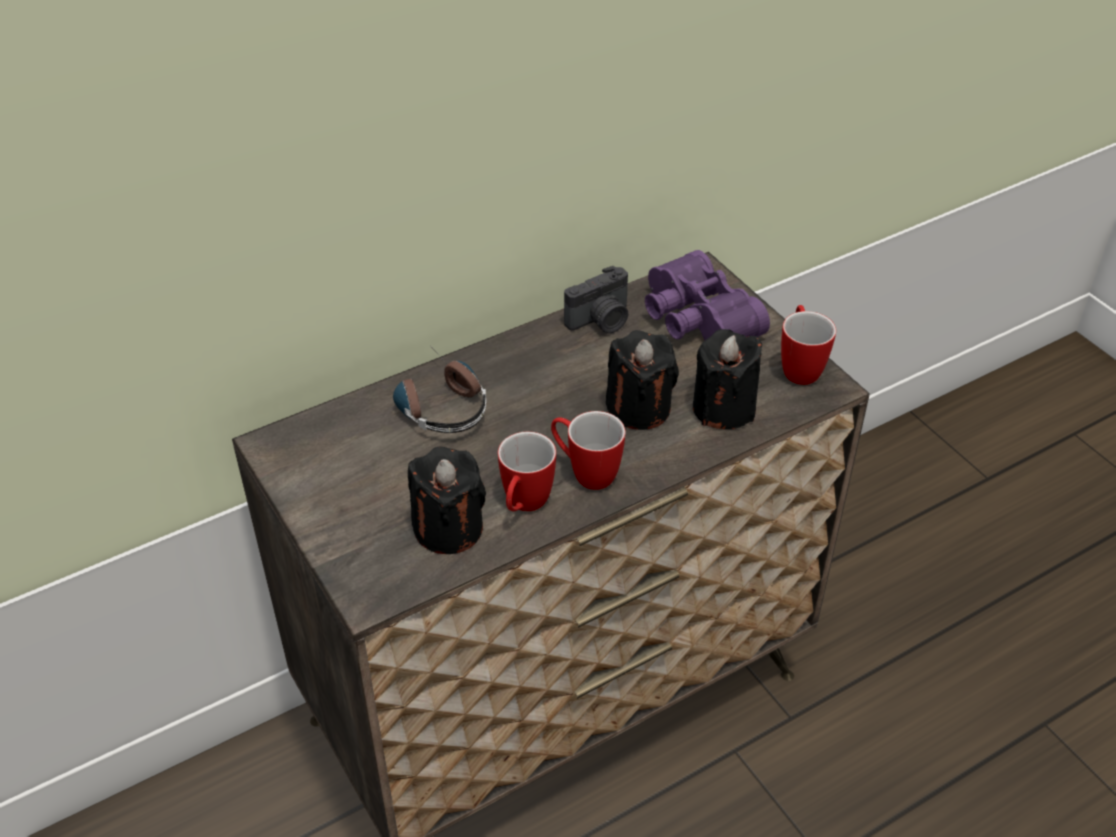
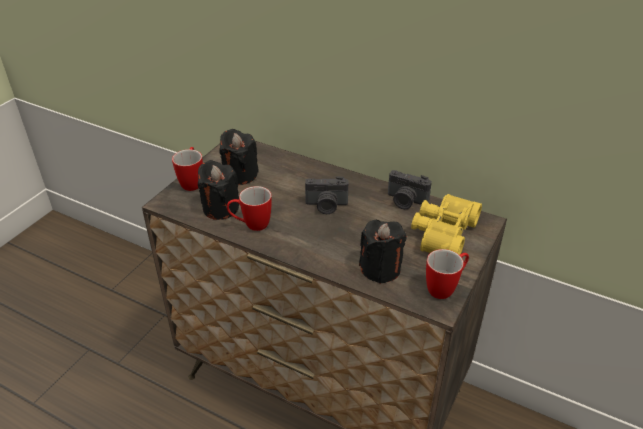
camera: 60 degrees right, 5 degrees down
headphones [393,353,486,433] -> none
mug [551,411,625,490] -> mug moved to [172,147,203,191]
black candle [606,330,679,430] -> black candle moved to [219,129,259,185]
purple binoculars [645,250,770,340] -> yellow binoculars [411,194,482,255]
none -> camera [305,176,348,214]

